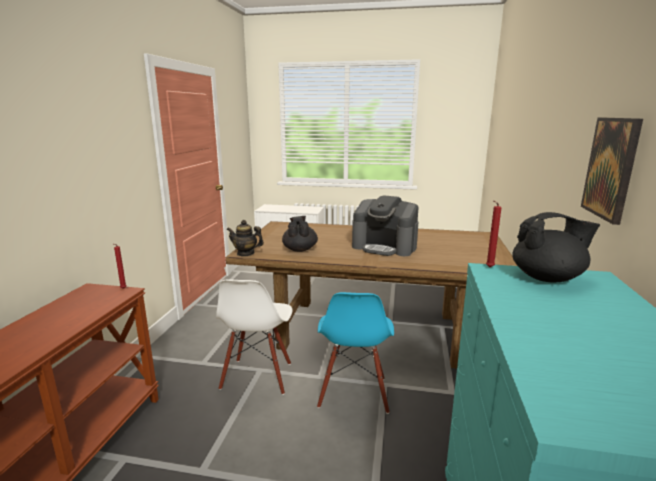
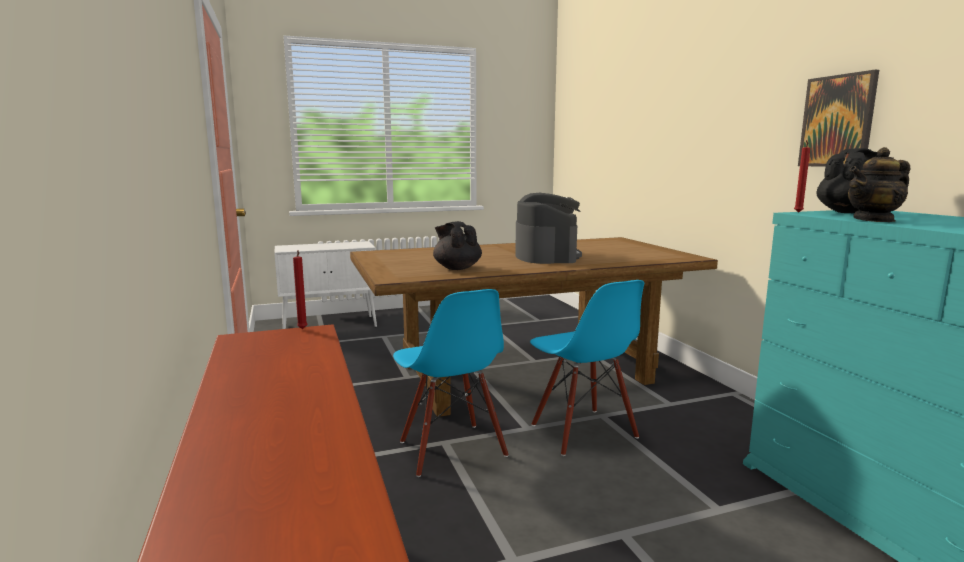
camera: 30 degrees left, 5 degrees down
white chair [216,279,292,395] -> blue chair [393,289,509,477]
teapot [227,220,264,257] -> teapot moved to [848,147,911,222]
coffee machine [352,195,418,256] -> coffee machine turned 90 degrees counterclockwise [515,193,582,264]

